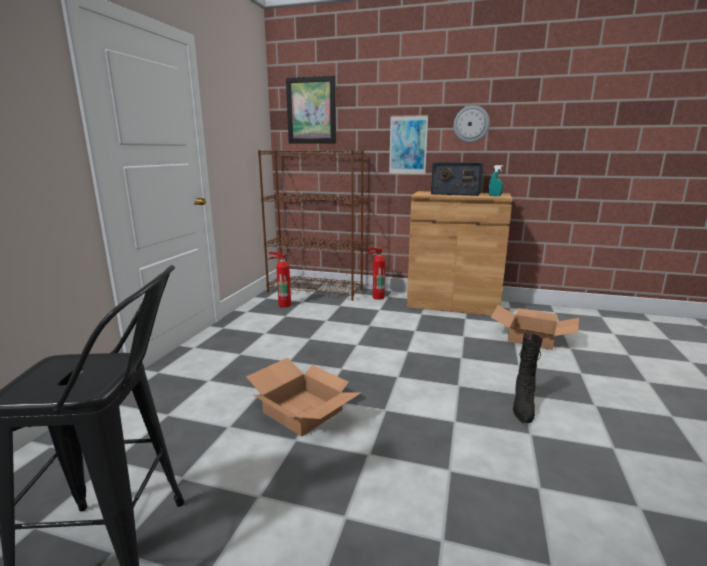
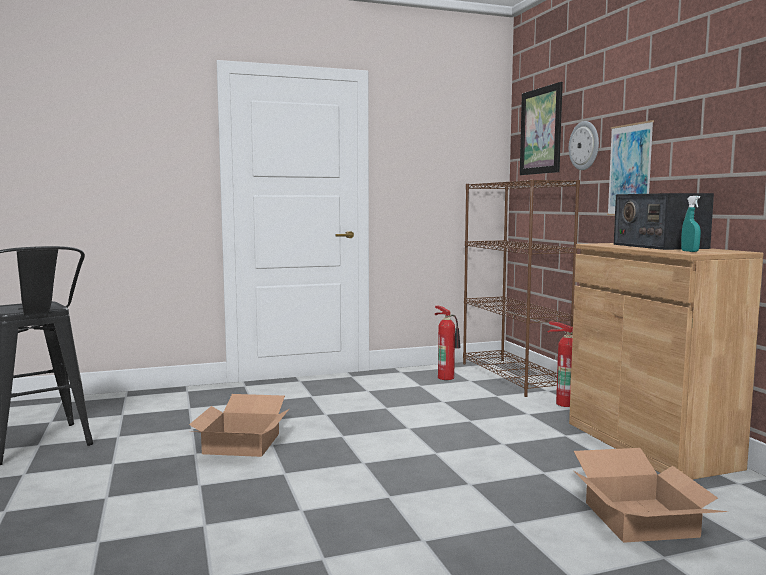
camera: 55 degrees right, 10 degrees down
wall clock [454,105,490,143] -> wall clock moved to [569,121,599,170]
black boot [513,333,542,423] -> none

